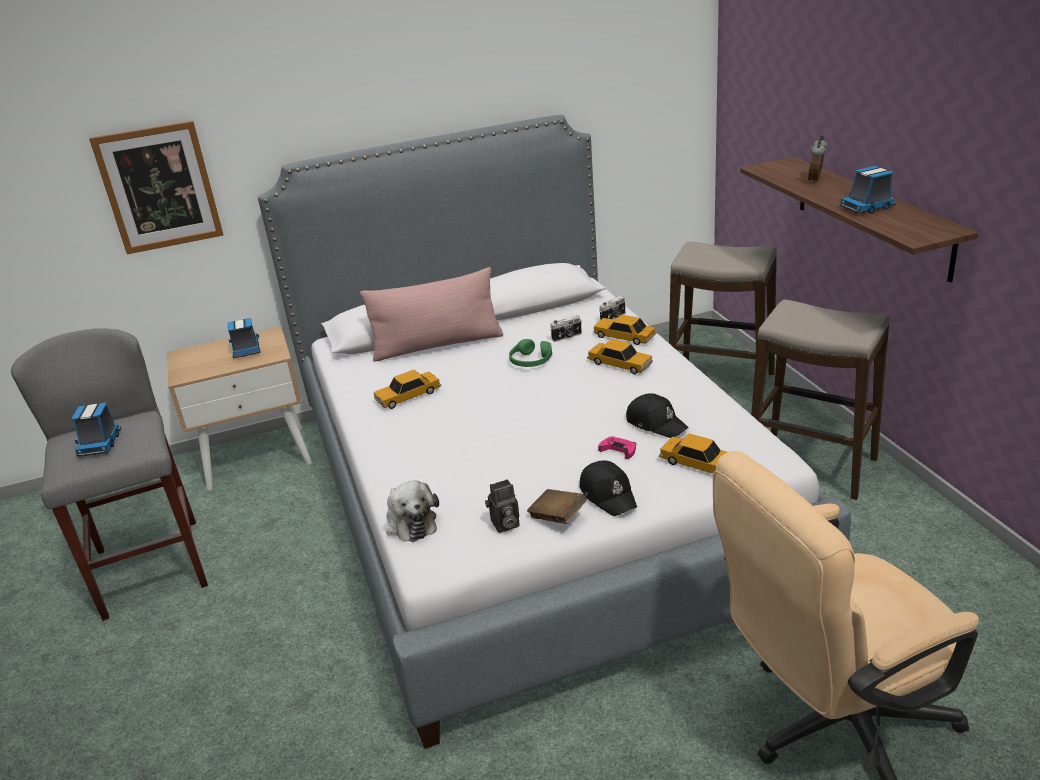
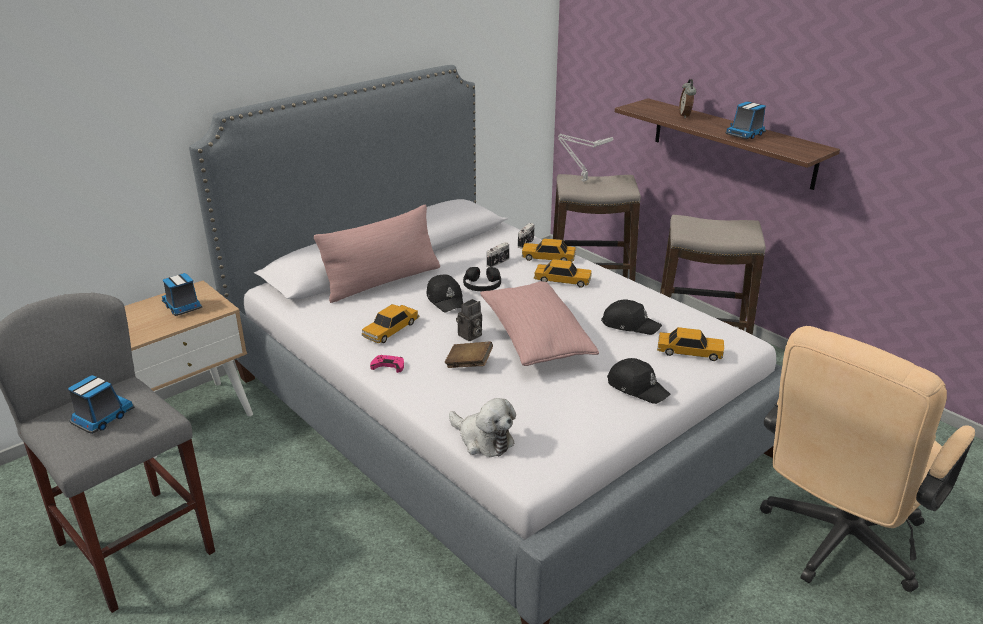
camera: 25 degrees left, 0 degrees up
toy truck [72,403,121,457] -> toy truck turned 120 degrees counterclockwise [68,375,134,434]
picture [89,121,223,254] -> none
camera [485,479,520,533] -> camera moved to [456,299,482,341]
green headphones [509,339,552,367] -> black headphones [463,267,501,291]
brown book [527,489,587,524] -> brown book moved to [445,341,493,368]
pink game controller [598,436,636,459] -> pink game controller moved to [370,355,404,373]
none -> black cap [426,275,463,313]
none -> pink pillow [480,281,599,366]
none -> grey table lamp [558,134,614,182]

